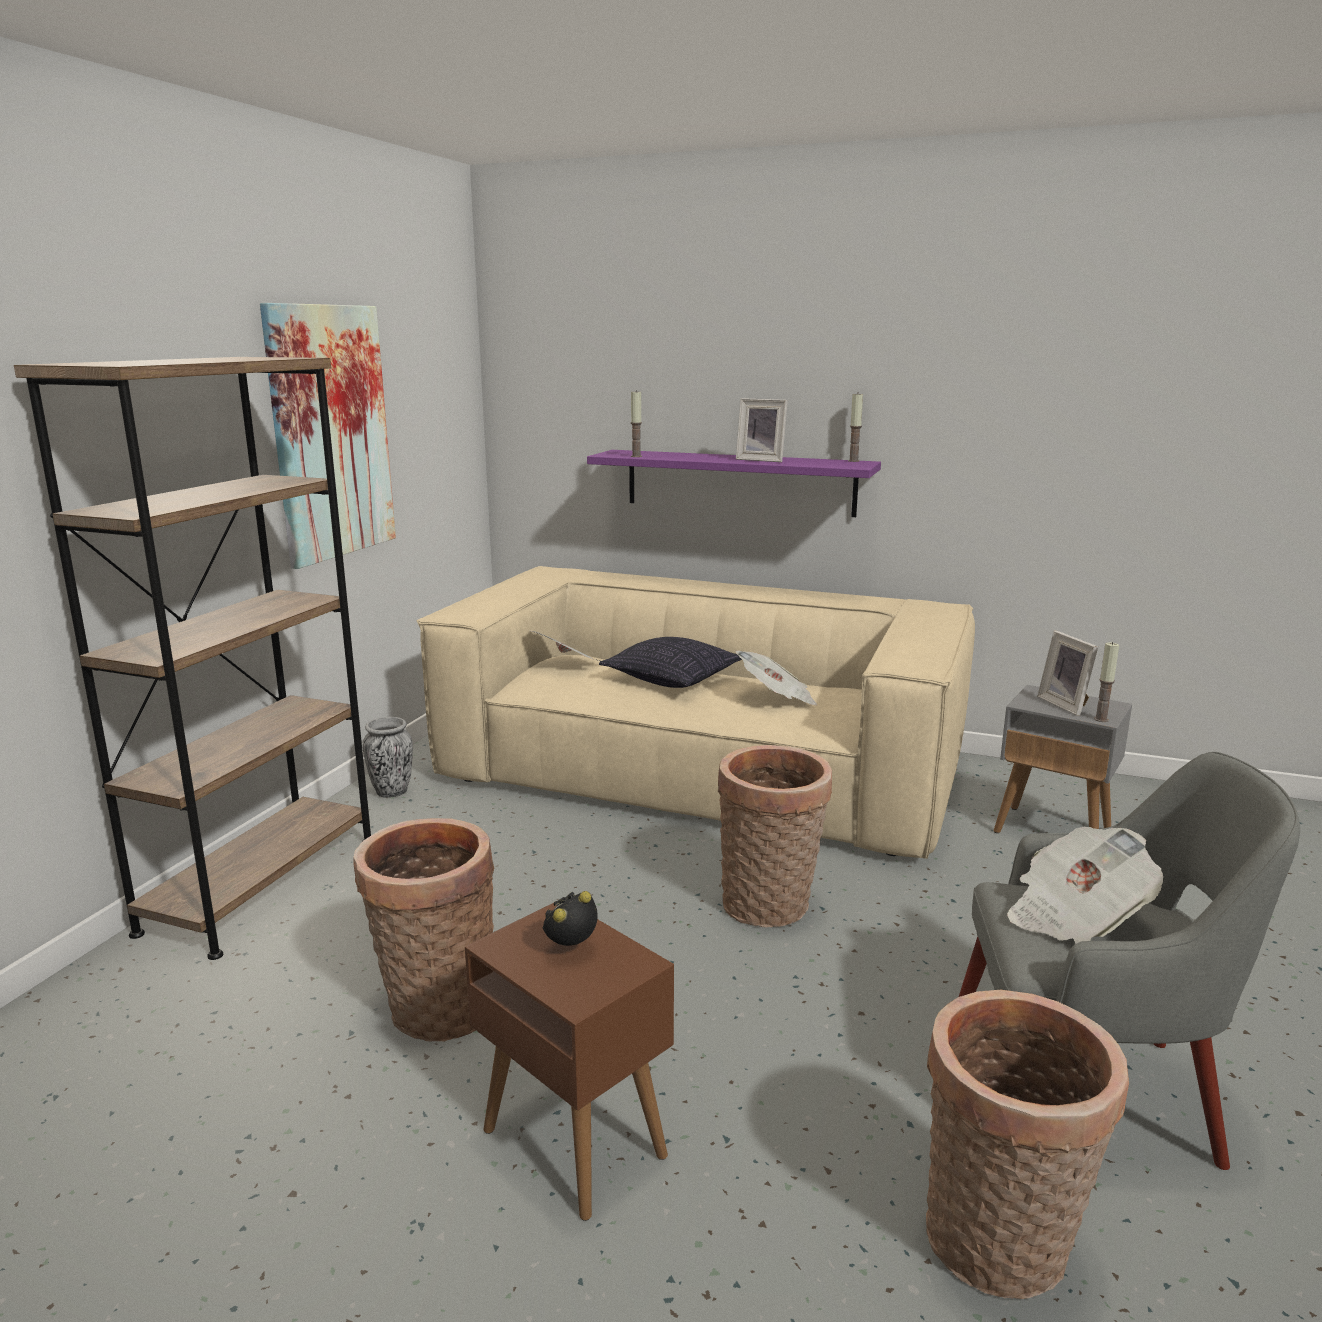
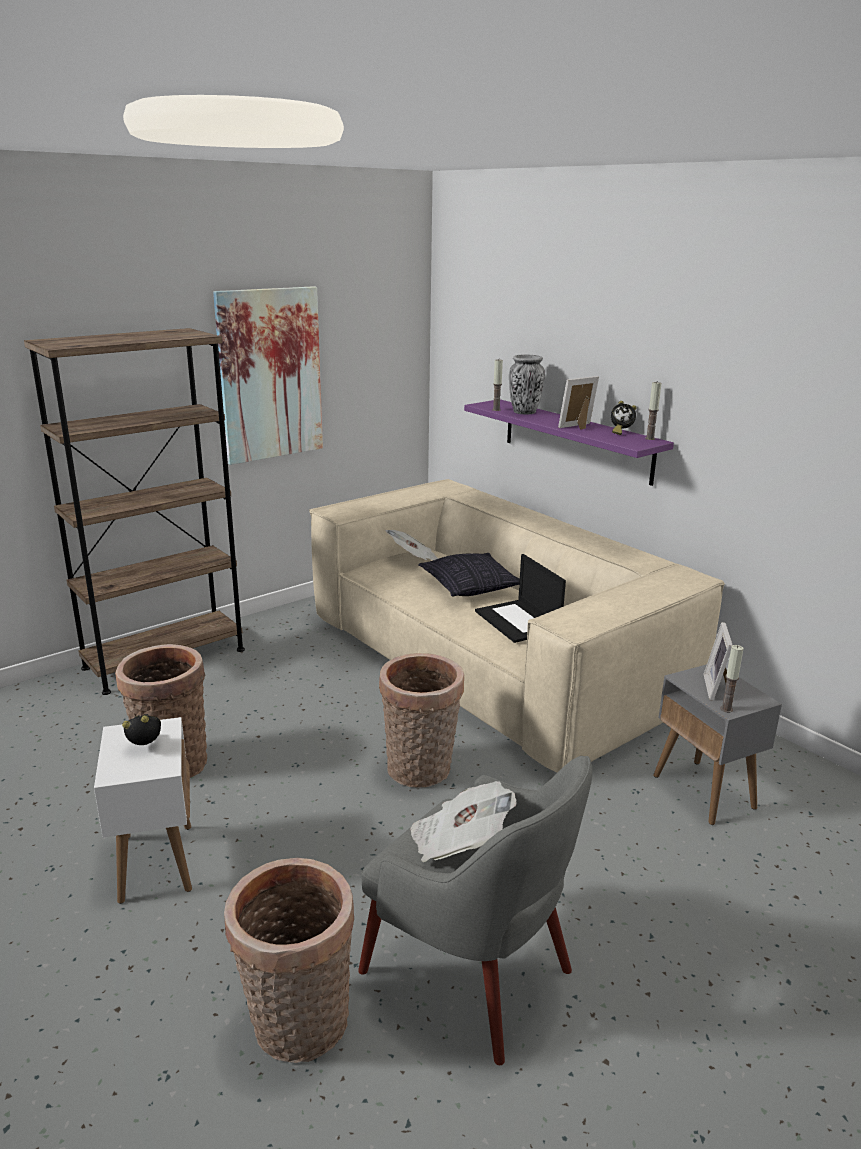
camera: 30 degrees right, 5 degrees up
vase [363,717,413,798] -> vase moved to [509,355,545,414]
brown side table [465,903,674,1221] -> white side table [94,717,192,904]
picture frame [736,398,788,462] -> picture frame turned 90 degrees clockwise [558,376,599,430]
newspaper [736,650,817,706] -> laptop [475,554,566,643]
none -> alarm clock [611,401,636,435]

